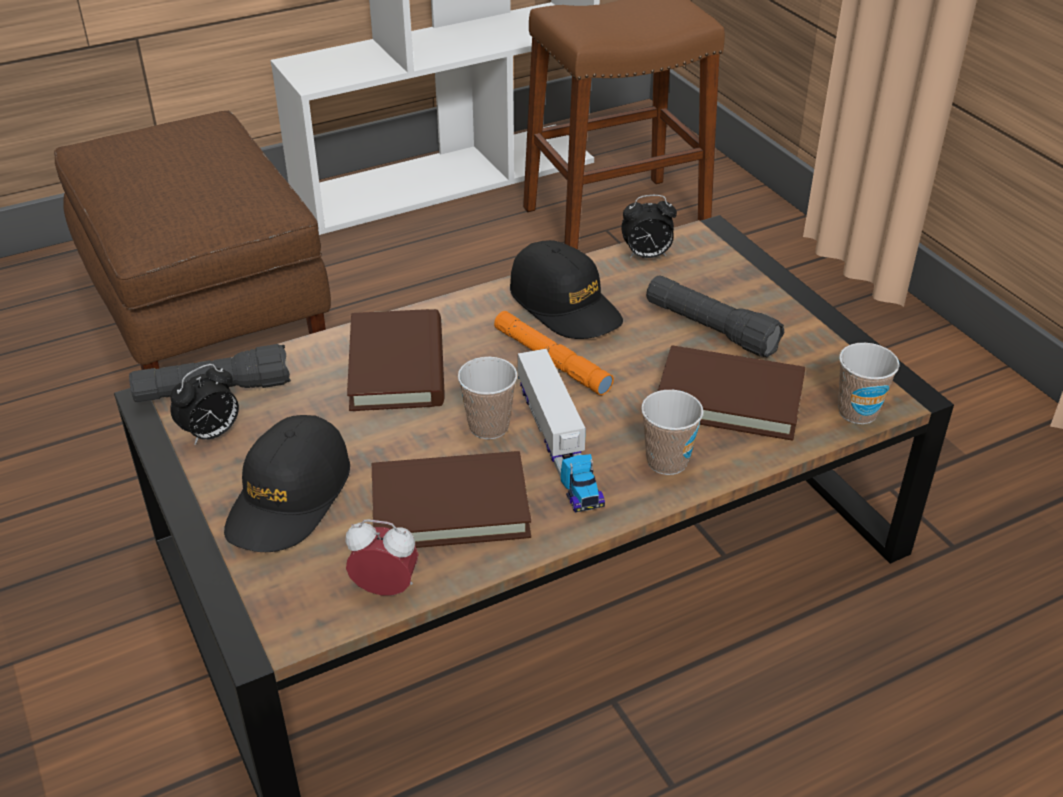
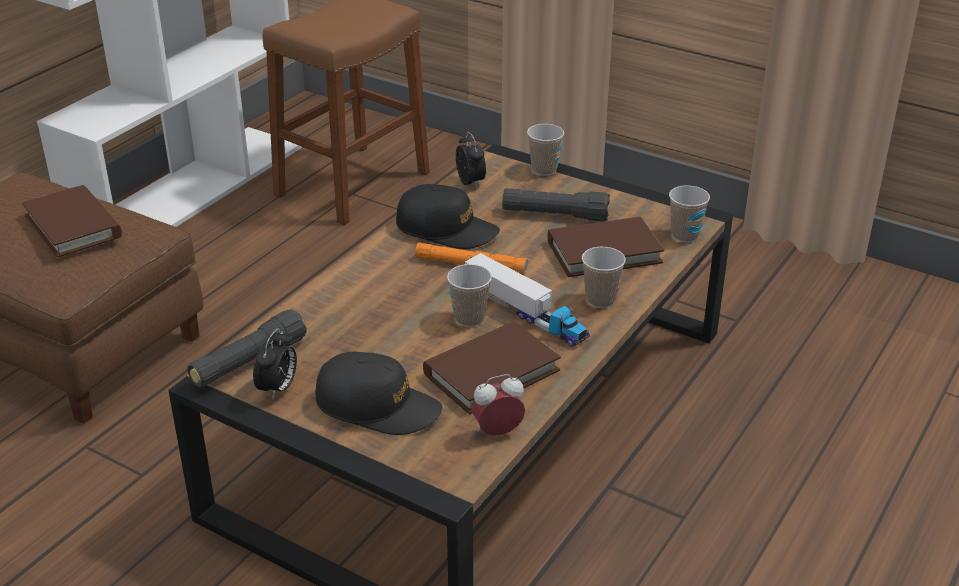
camera: 30 degrees left, 5 degrees down
black cap [224,415,350,552] -> black cap turned 60 degrees counterclockwise [315,352,442,435]
brown book [347,309,445,411] -> brown book moved to [22,185,122,258]
alarm clock [621,195,677,258] -> alarm clock turned 75 degrees counterclockwise [456,132,486,189]
none -> cup [527,124,564,176]

